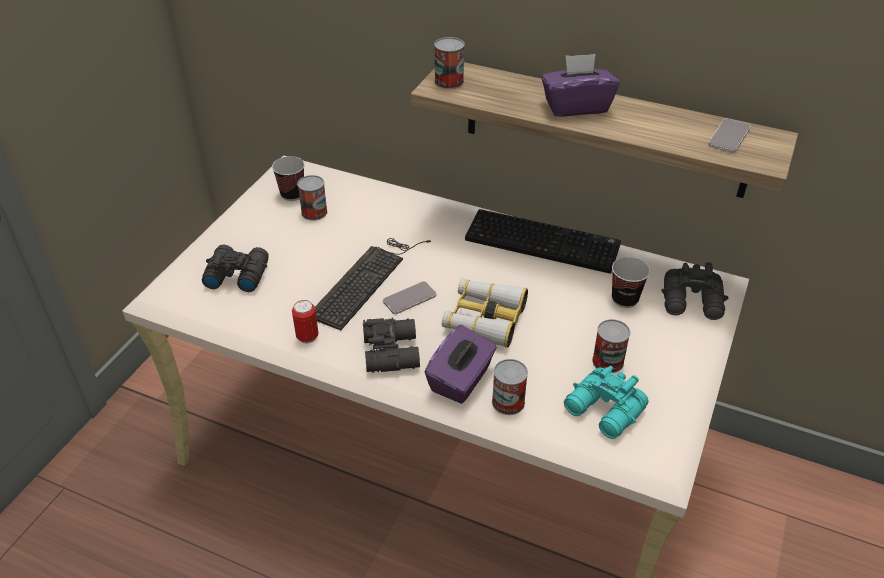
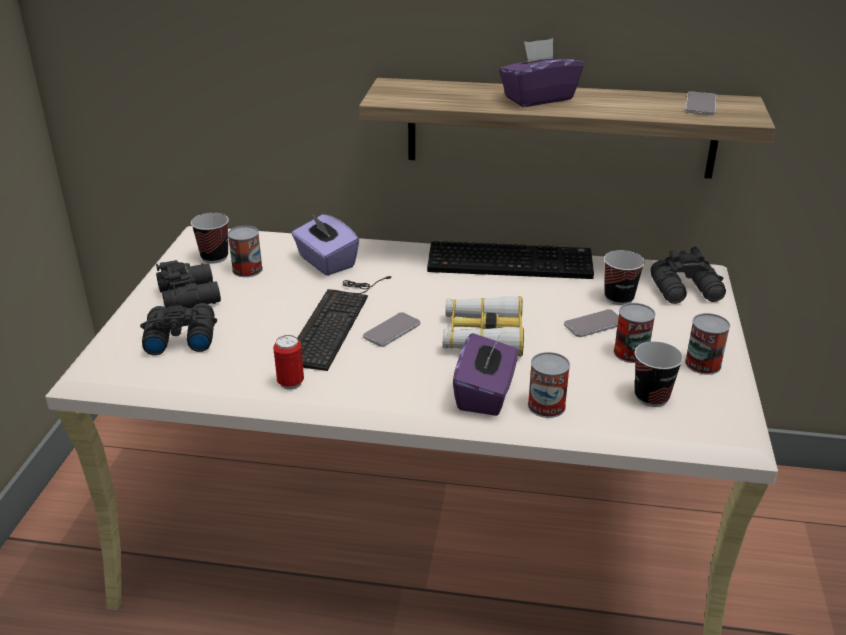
camera: 15 degrees left, 10 degrees down
black binoculars [363,317,420,372] -> black binoculars moved to [156,260,221,308]
can [434,37,465,89] -> can moved to [685,313,730,375]
turquoise binoculars [564,366,649,439] -> cup [635,342,683,407]
none -> purple tissue box [292,213,359,276]
none -> phone [564,309,619,337]

